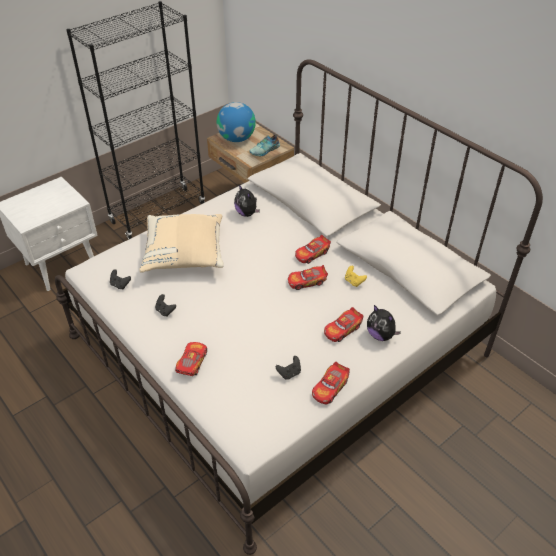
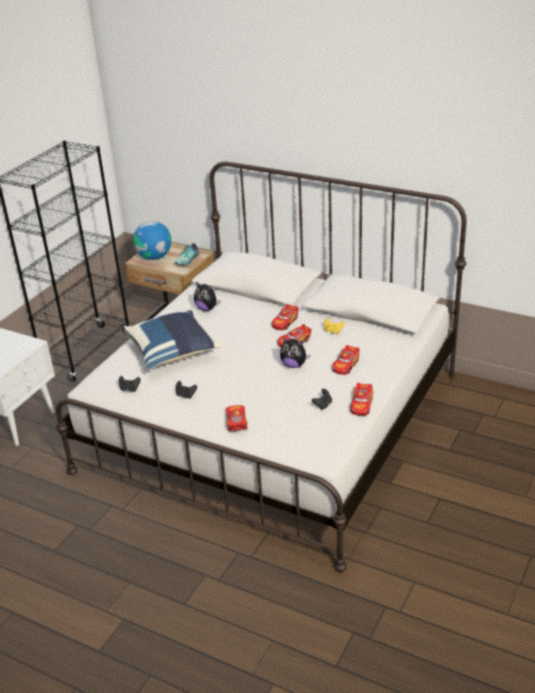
camera: 20 degrees left, 10 degrees down
beige pillow [140,214,224,273] -> blue pillow [123,310,220,370]
plush toy [367,305,401,341] -> plush toy moved to [280,337,310,368]

